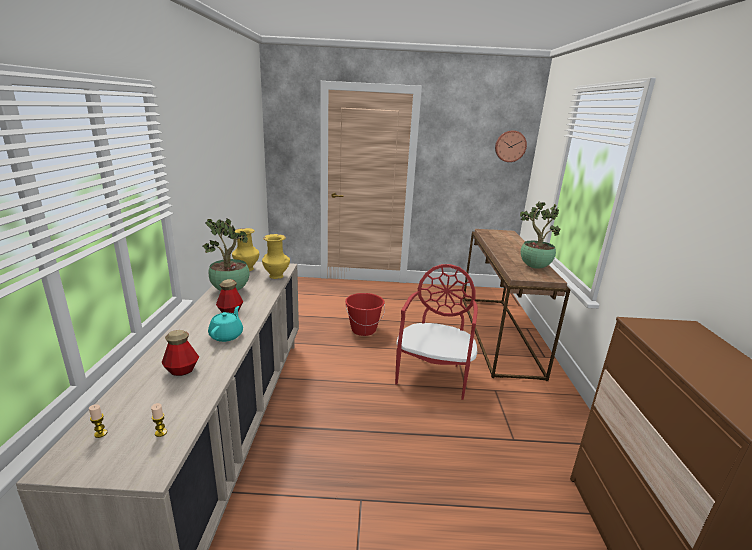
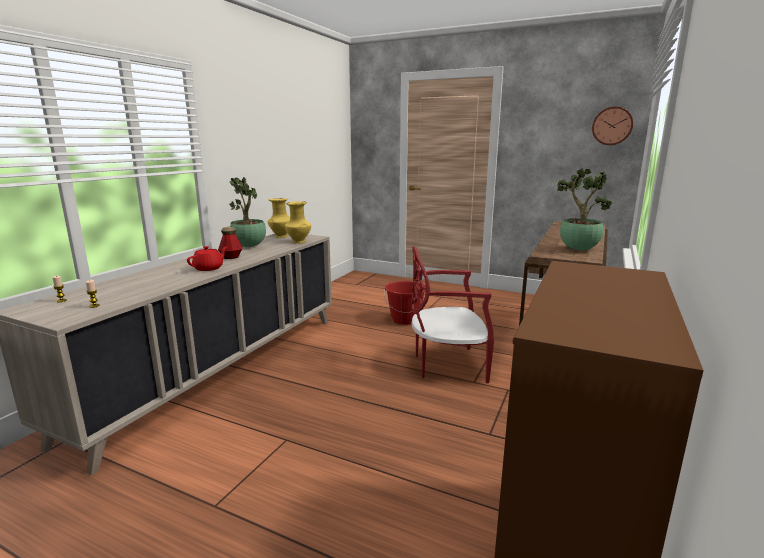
camera: 25 degrees right, 5 degrees down
bottle [161,330,199,376] -> none
turquoise teapot [208,306,243,342] -> red teapot [187,246,227,271]
red chair [395,264,478,400] -> red chair turned 135 degrees counterclockwise [411,246,494,383]

